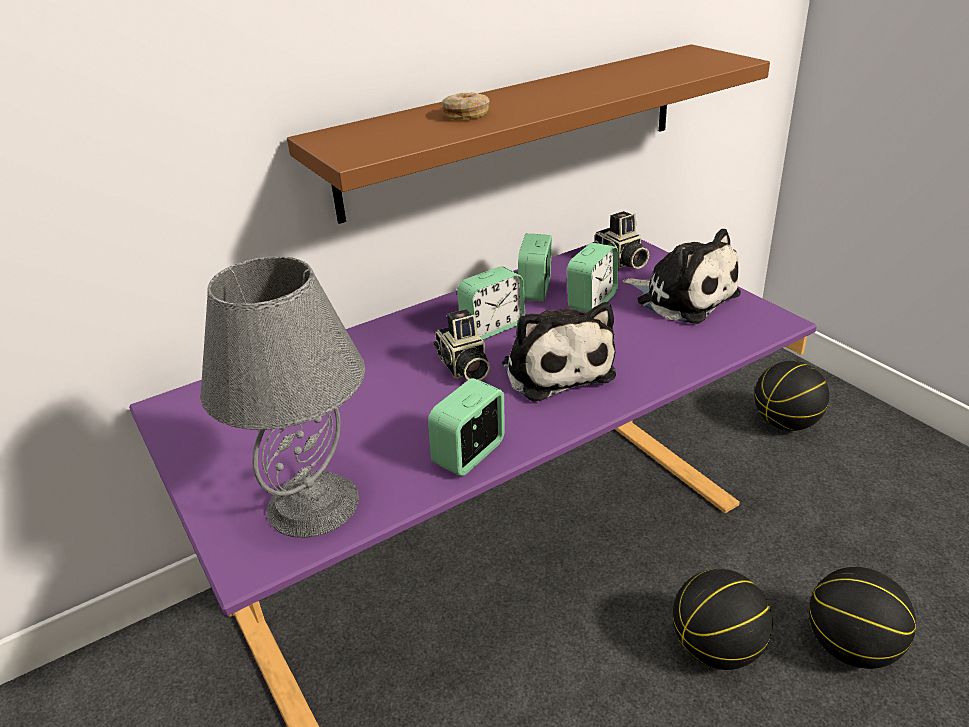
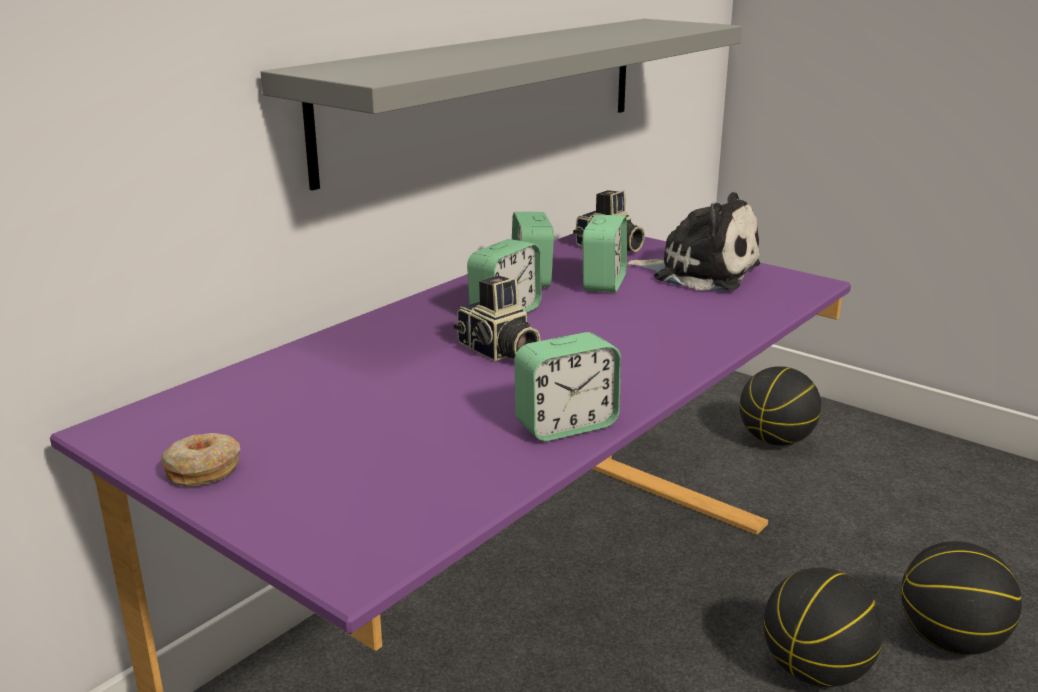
camera: 20 degrees left, 10 degrees down
grey table lamp [200,256,365,538] -> none
brown shelf [287,44,770,224] -> grey shelf [261,19,742,191]
alarm clock [428,378,505,476] -> alarm clock turned 135 degrees counterclockwise [514,332,621,441]
donut [441,92,490,120] -> donut moved to [161,433,240,487]
plush toy [502,302,616,402] -> none

